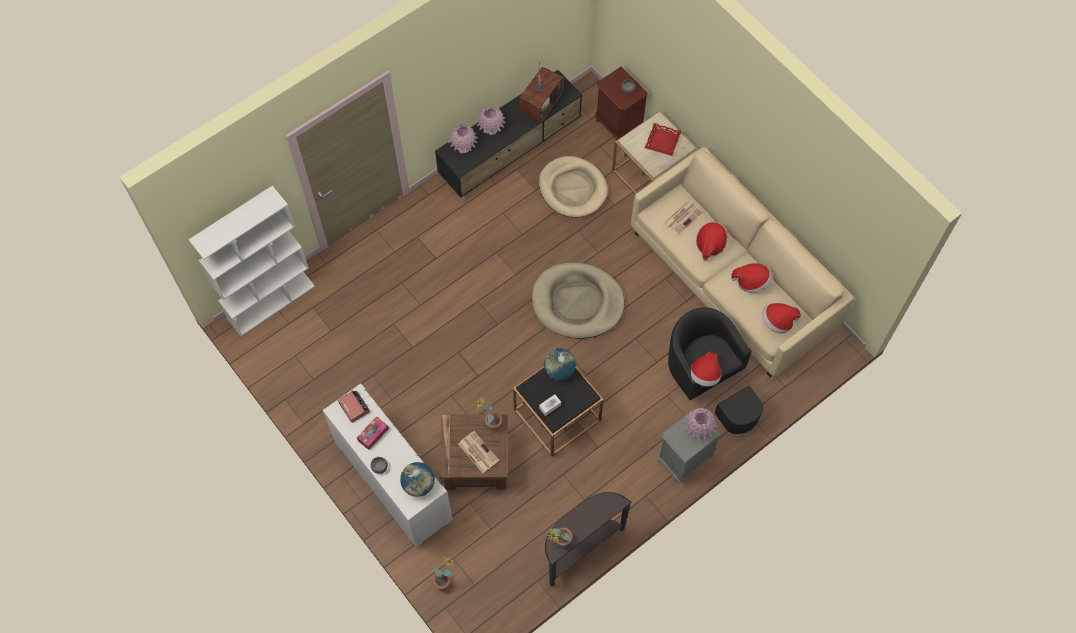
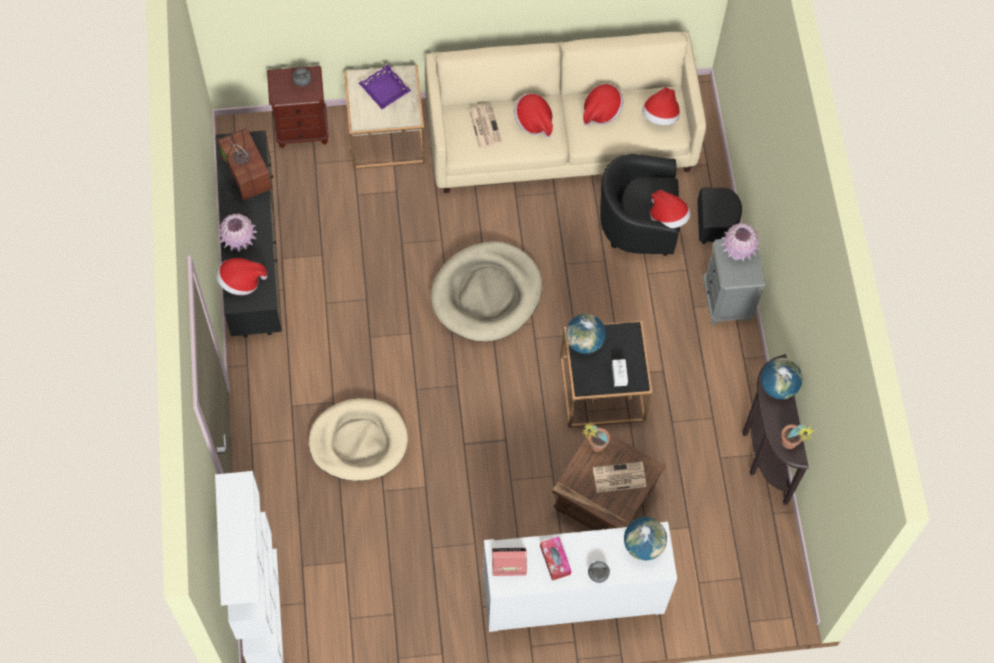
camera: 60 degrees left, 0 degrees up
potted plant [433,556,456,590] -> none
pink vase [448,124,478,153] -> hat [216,258,267,295]
beige dog bed [539,156,608,218] -> beige dog bed moved to [309,398,408,481]
red tray [645,123,682,156] -> purple tray [359,64,411,109]
none -> globe [761,358,803,399]

